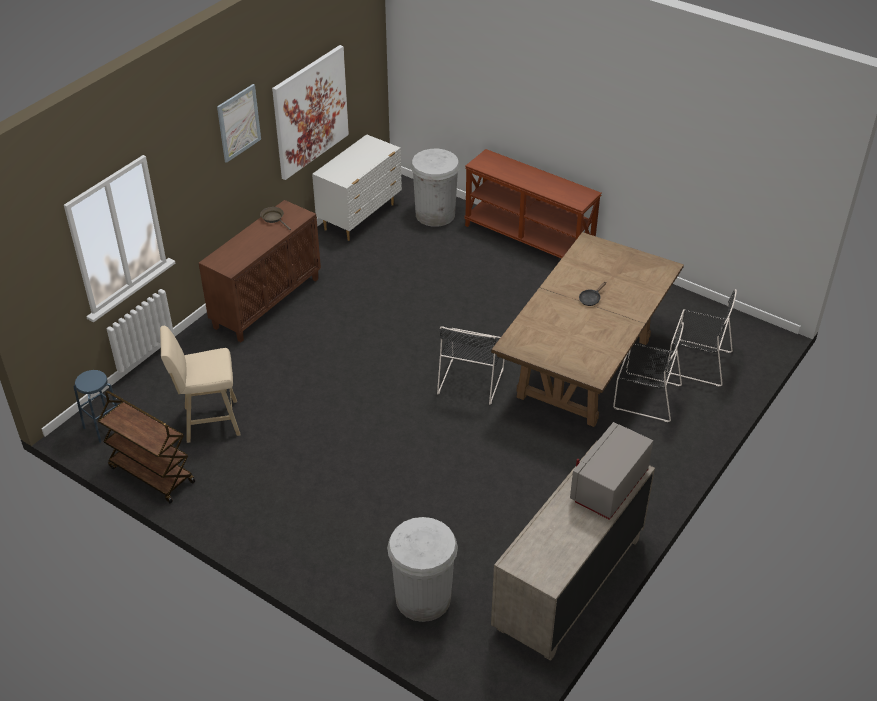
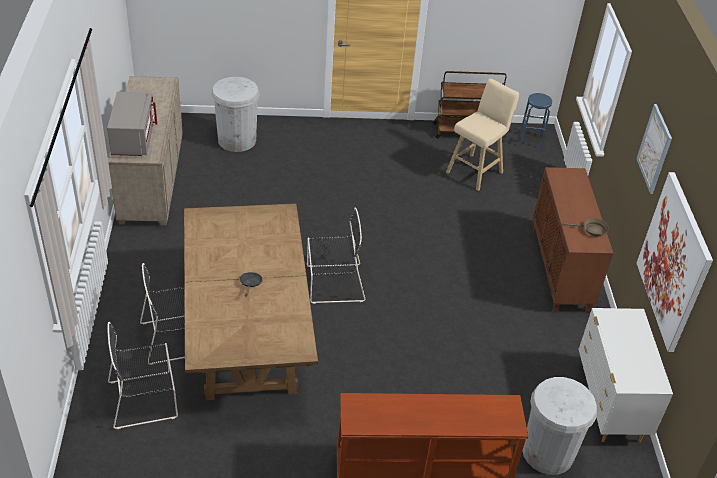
camera: 140 degrees right, 0 degrees up
black chair [437,326,505,405] -> black chair turned 105 degrees clockwise [307,207,366,304]

